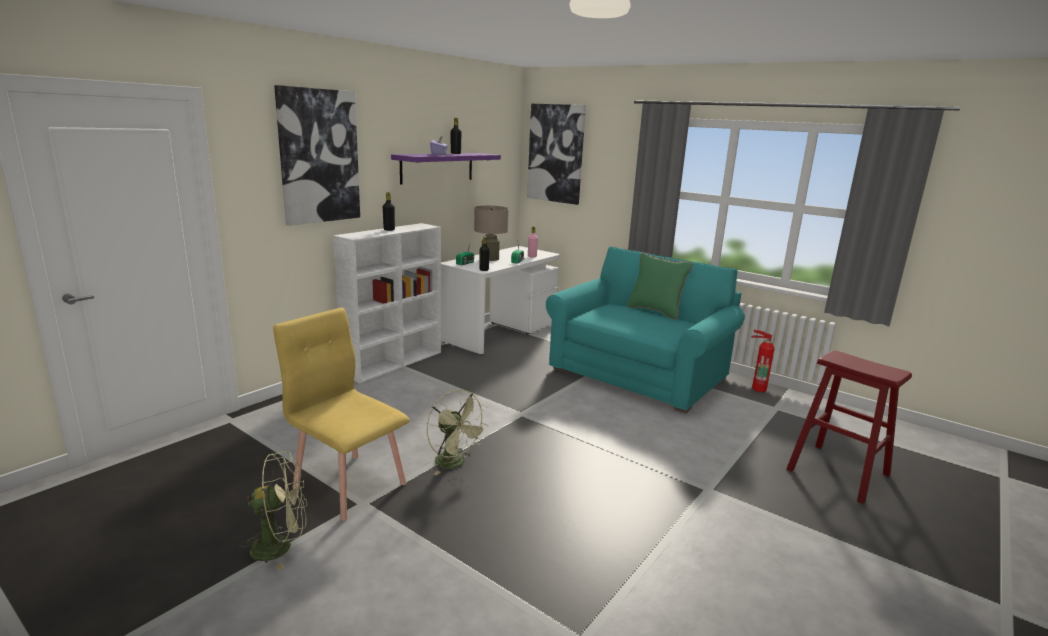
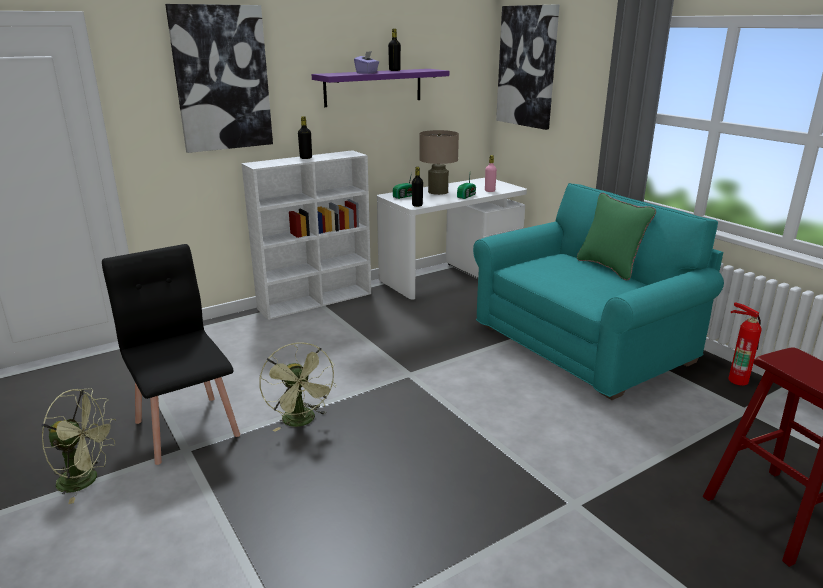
camera: 20 degrees right, 5 degrees up
yellow chair [273,307,410,521] -> black chair [102,244,240,465]

